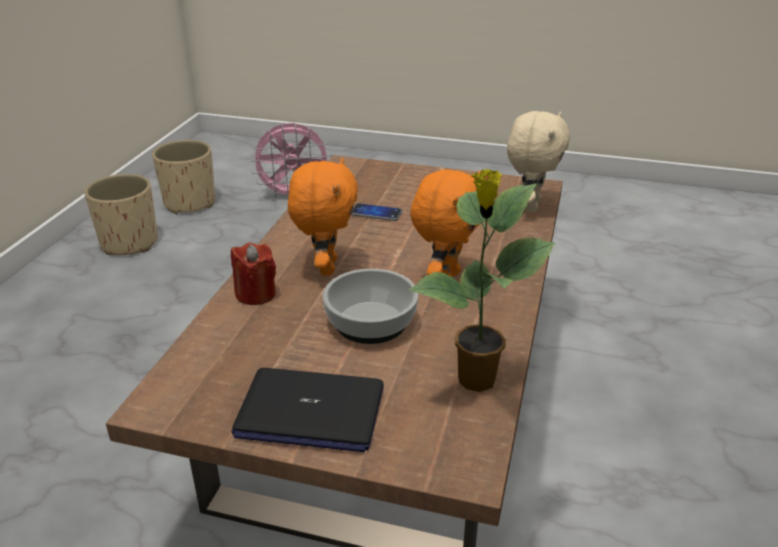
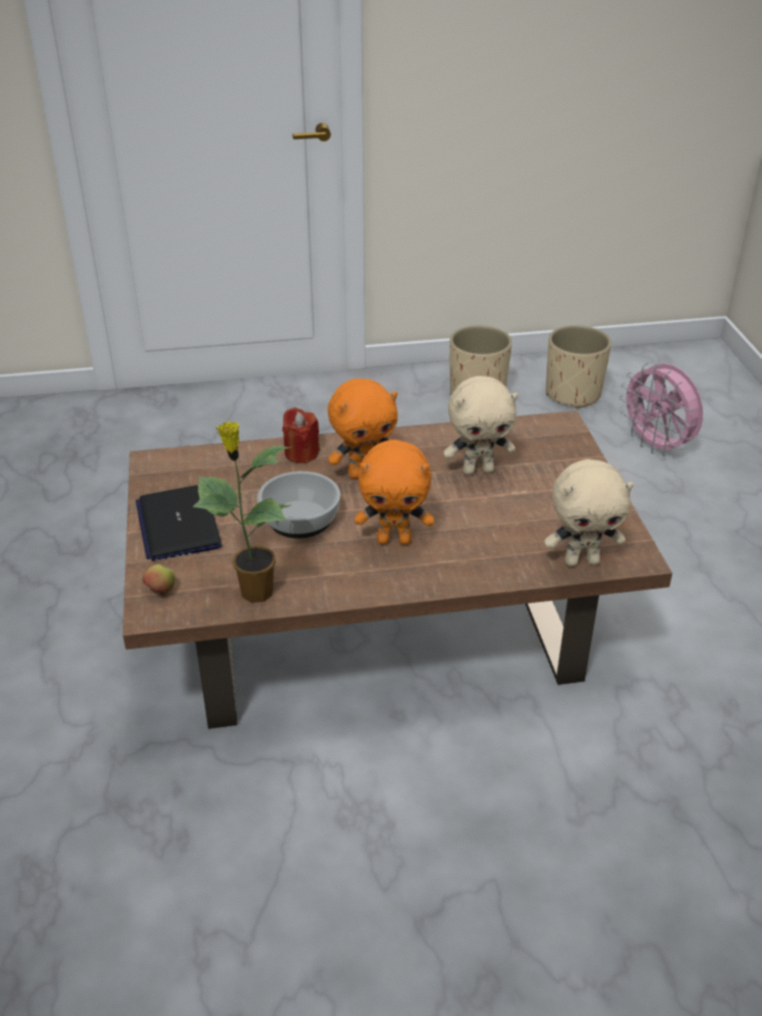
camera: 65 degrees right, 5 degrees up
phone [351,203,403,221] -> beige plush toy [443,376,518,475]
none -> apple [143,564,175,595]

